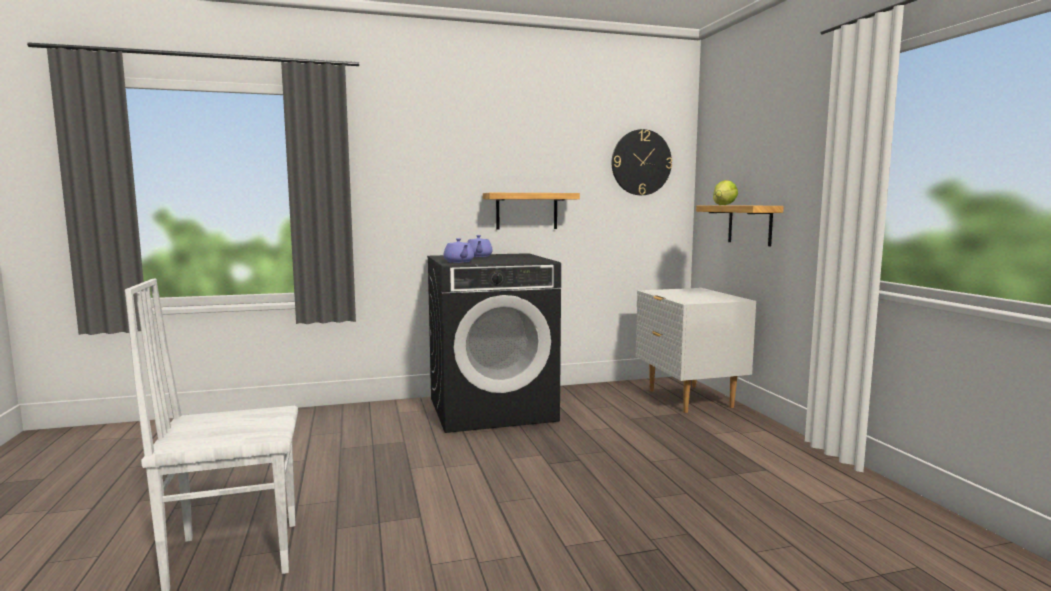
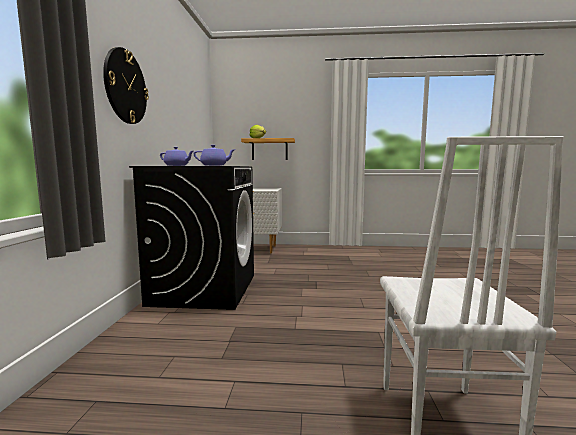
camera: 70 degrees left, 0 degrees up
shelf [483,193,580,230] -> none
wall clock [612,129,672,195] -> wall clock moved to [103,47,149,124]

